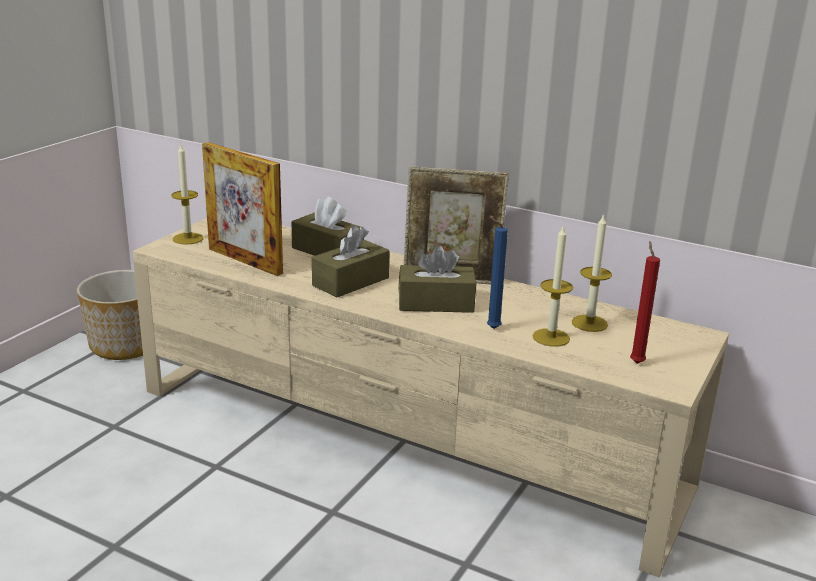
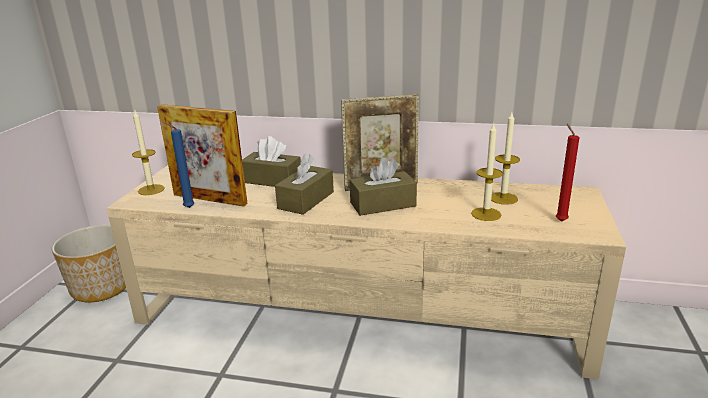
camera: 15 degrees left, 0 degrees up
blue candle [487,217,508,329] -> blue candle moved to [164,123,194,208]

